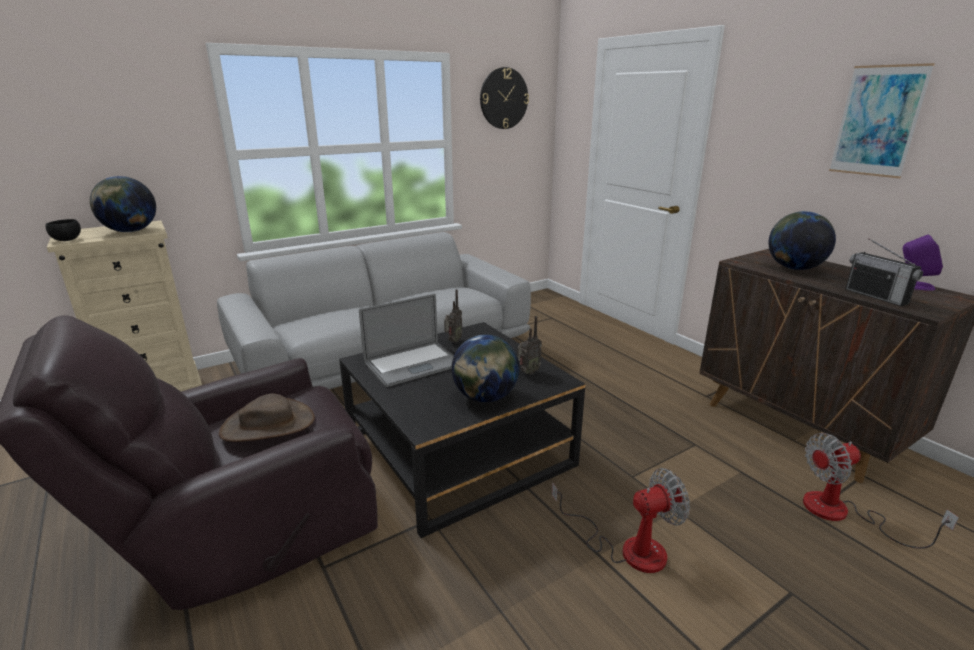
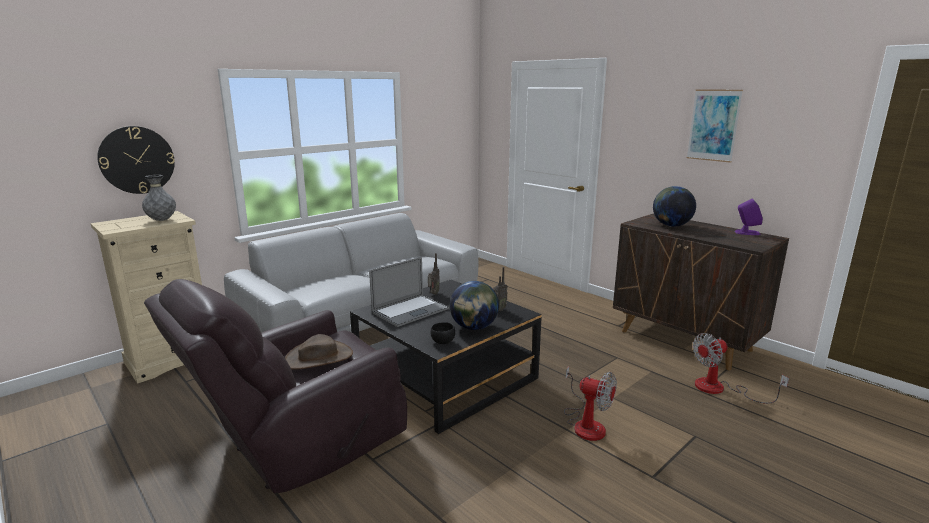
camera: 10 degrees left, 5 degrees down
black bowl [46,219,81,241] -> black bowl moved to [431,322,455,344]
globe [90,176,156,232] -> grey vase [142,175,176,221]
wall clock [480,67,529,129] -> wall clock moved to [97,126,175,194]
fan [552,468,690,573] -> fan turned 60 degrees clockwise [564,367,617,441]
radio [846,238,923,306] -> none

